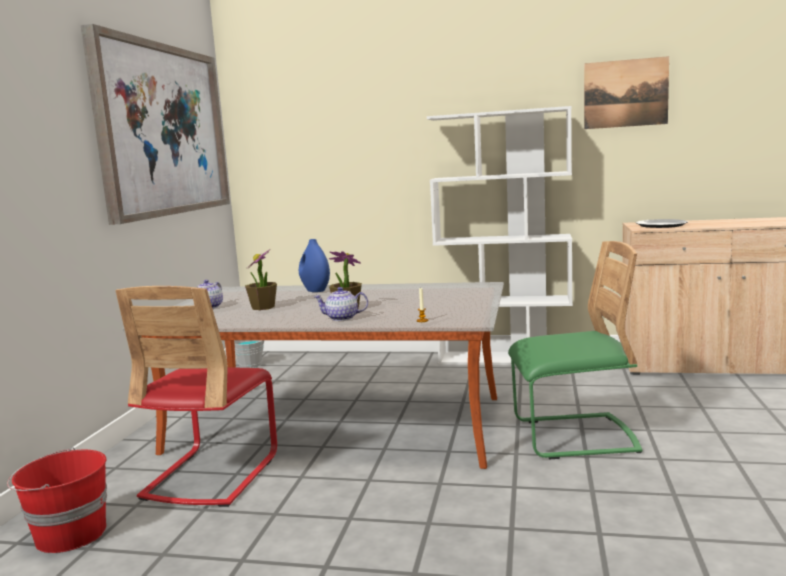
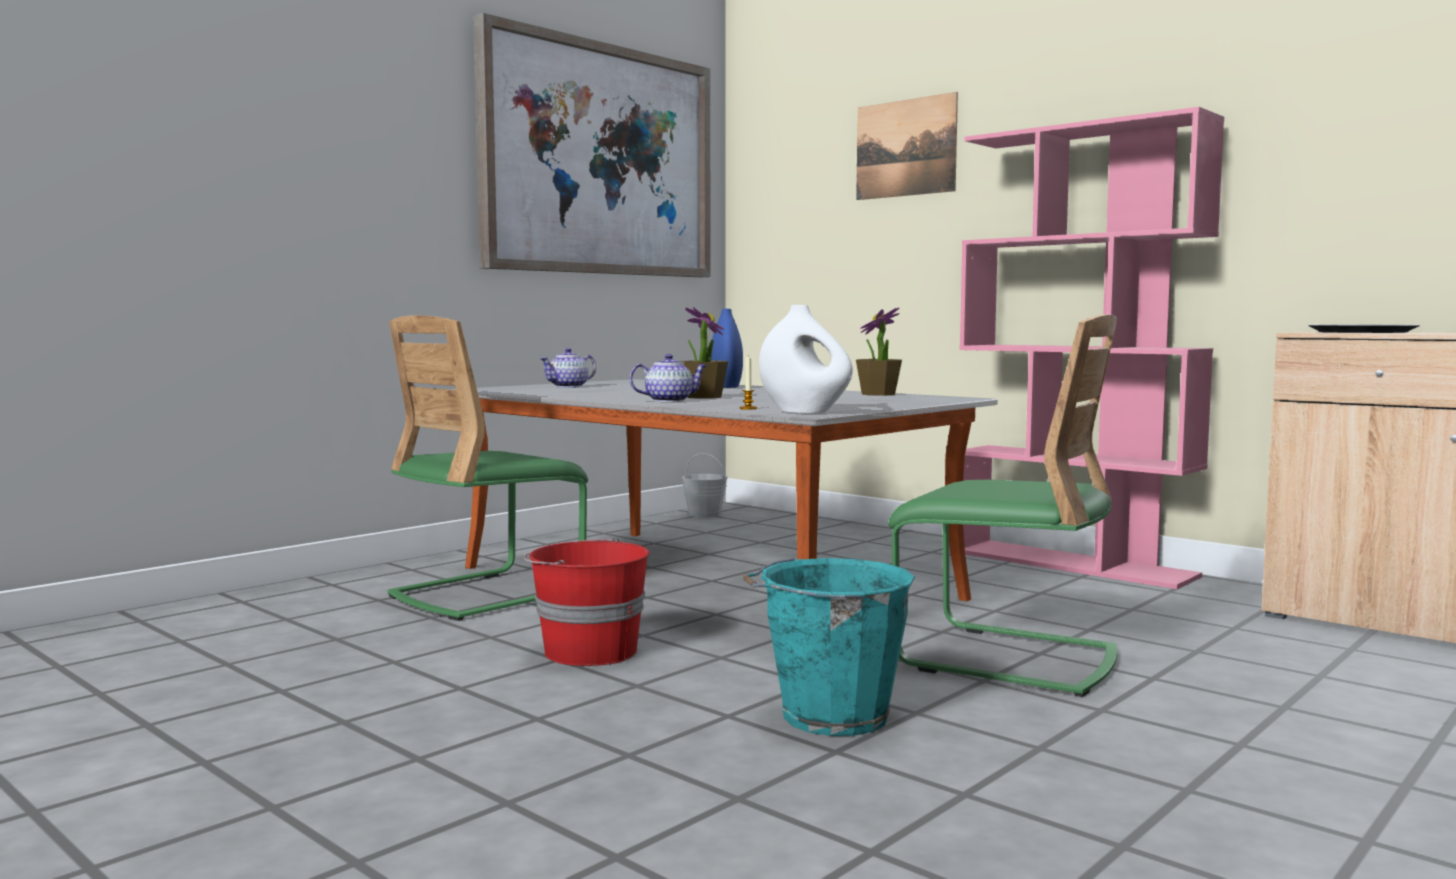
camera: 30 degrees right, 5 degrees down
red bucket [7,447,107,553] -> red bucket moved to [523,537,649,666]
red chair [115,286,277,507] -> green chair [388,315,588,621]
potted plant [245,250,277,310] -> potted plant moved to [856,307,902,396]
teapot [314,287,368,321] -> teapot turned 135 degrees clockwise [630,354,708,402]
white bookcase [427,106,573,365] -> pink bookcase [960,107,1224,589]
picture [584,56,669,129] -> picture moved to [856,92,958,200]
none -> turquoise bucket [742,558,915,736]
none -> white vase [759,305,853,414]

